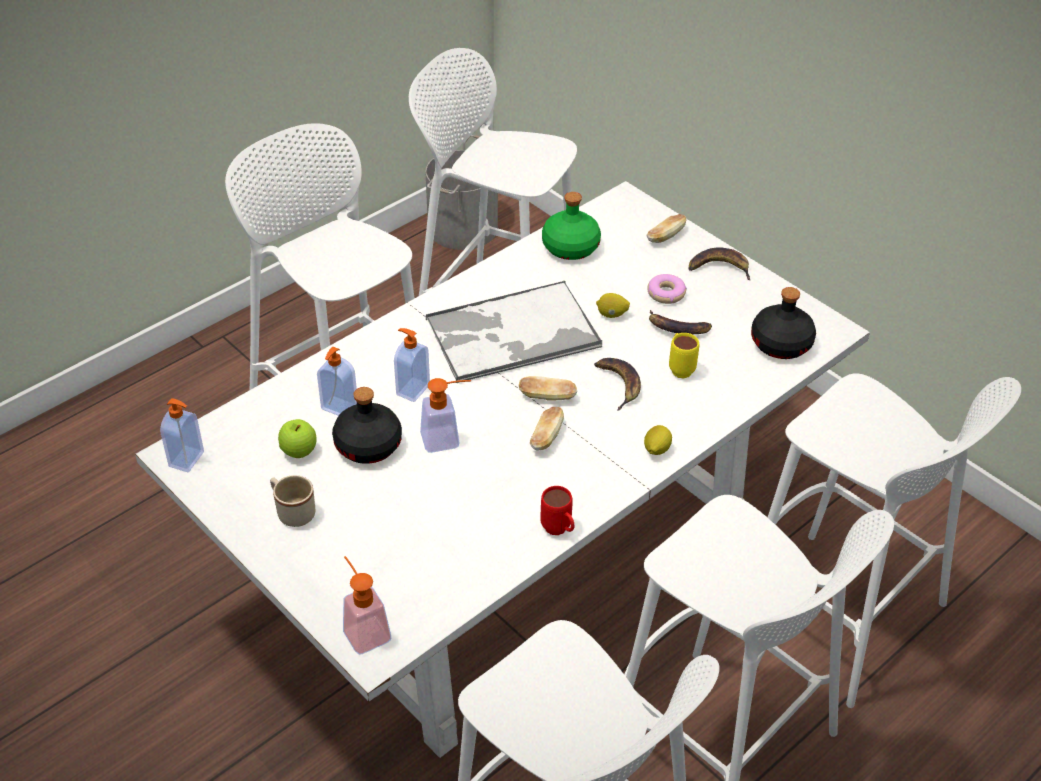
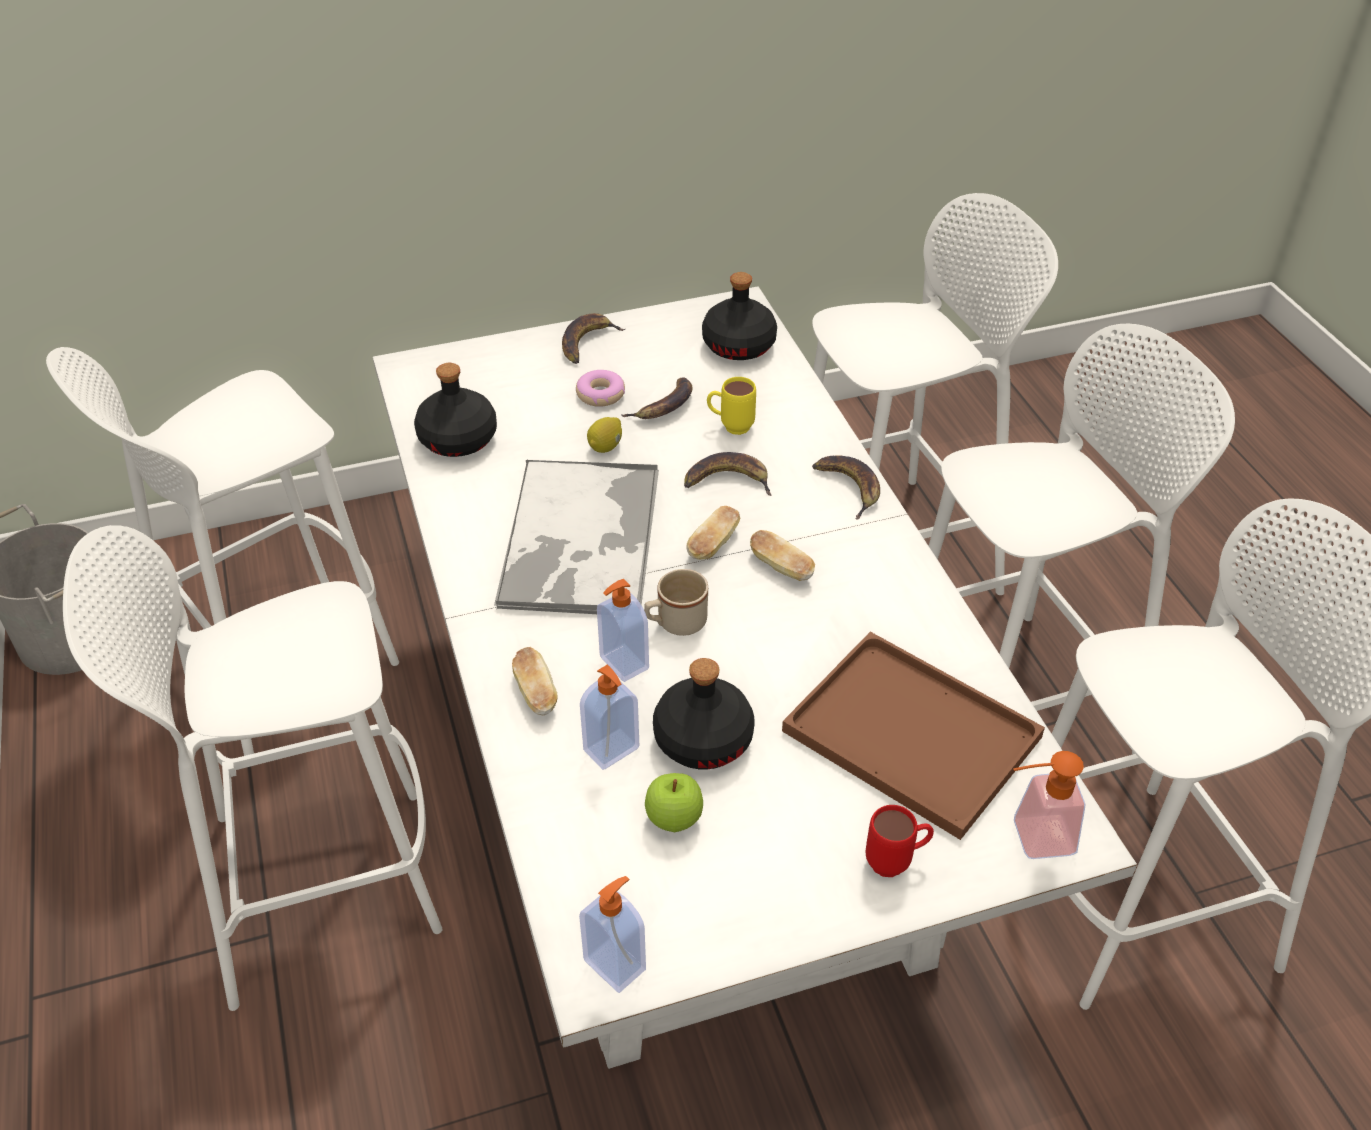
camera: 65 degrees left, 0 degrees up
beige mug [270,475,315,527] -> beige mug moved to [644,569,708,636]
soap dispenser [420,378,471,453] -> none
red mug [540,486,574,535] -> red mug moved to [866,805,934,877]
green bottle [542,192,601,260] -> black bottle [414,363,497,457]
lemon [644,425,672,455] -> banana [812,456,880,520]
bread [646,214,687,243] -> bread moved to [512,647,558,715]
none -> brown tray [782,632,1045,840]

